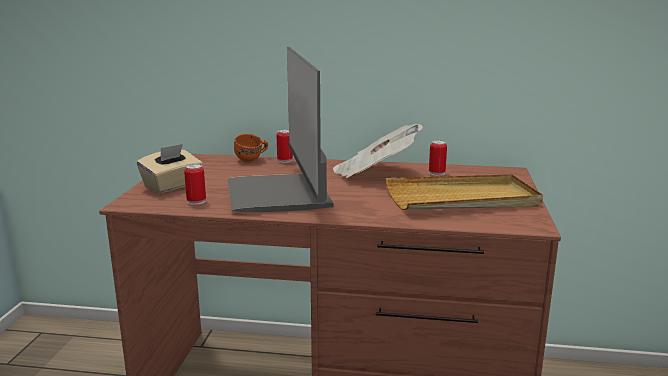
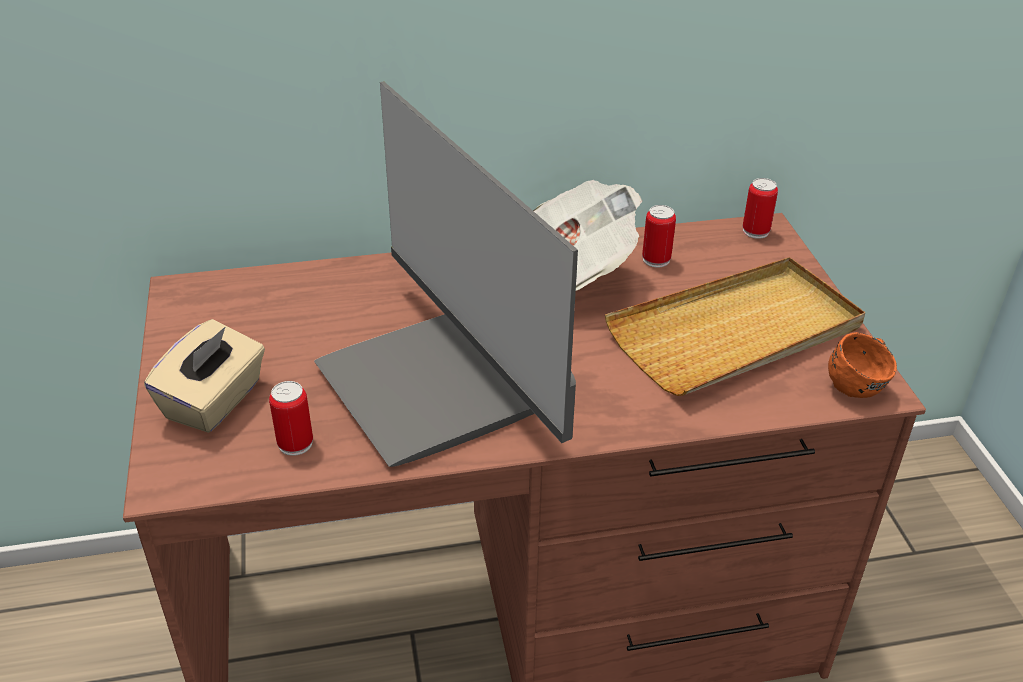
camera: 20 degrees left, 20 degrees up
orange mug [234,134,268,162] -> orange mug moved to [828,332,897,398]
can [277,130,293,163] -> can moved to [743,178,778,239]

